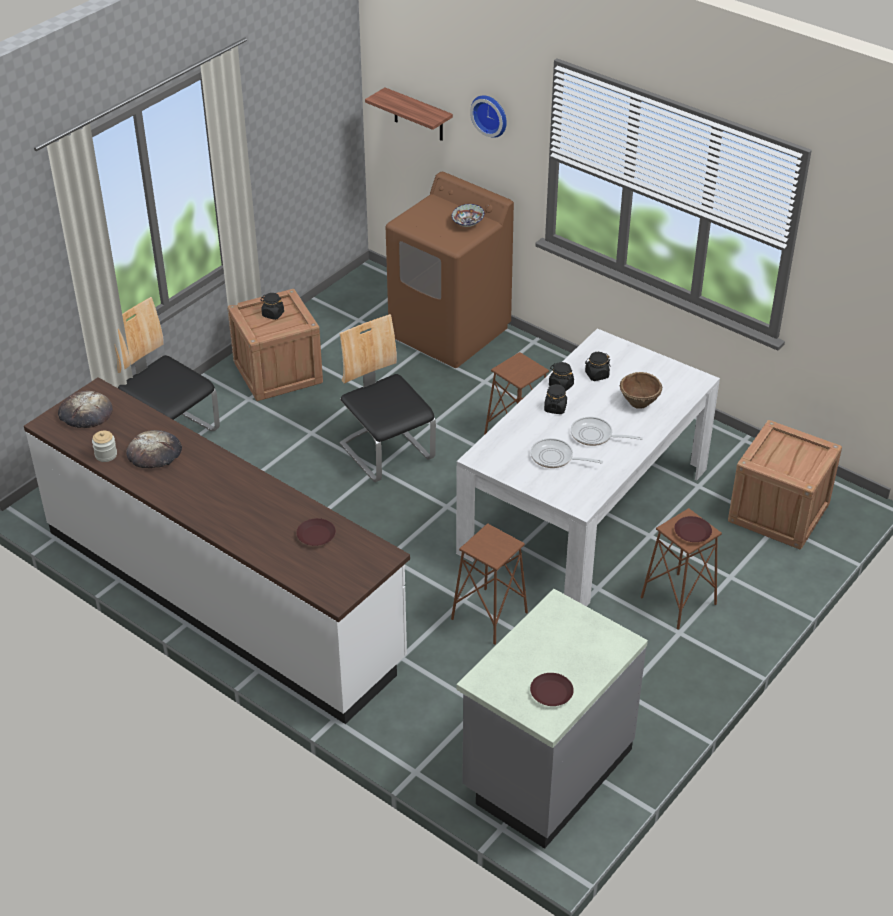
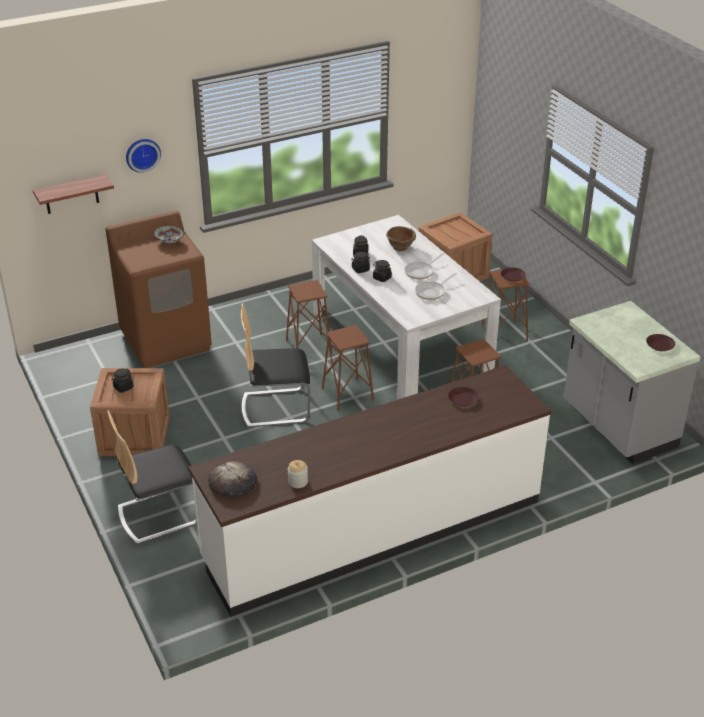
camera: 65 degrees left, 5 degrees down
bread [126,430,182,468] -> none
none -> brown stool [322,325,374,411]

